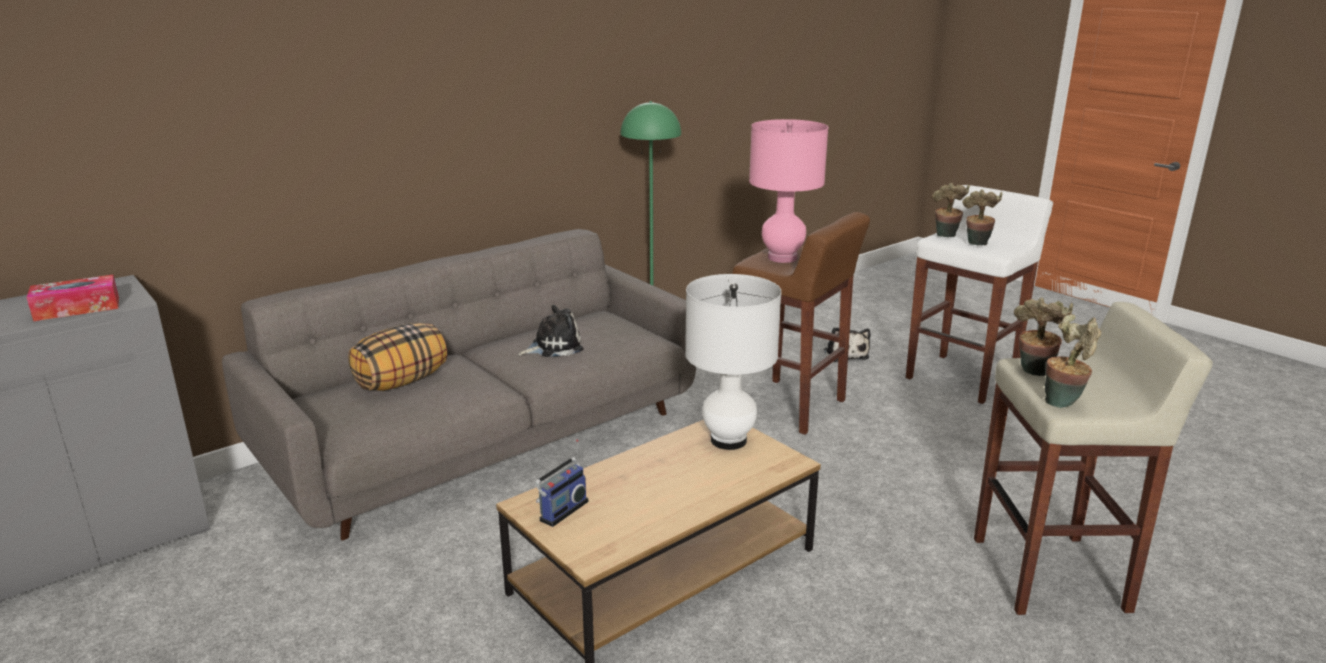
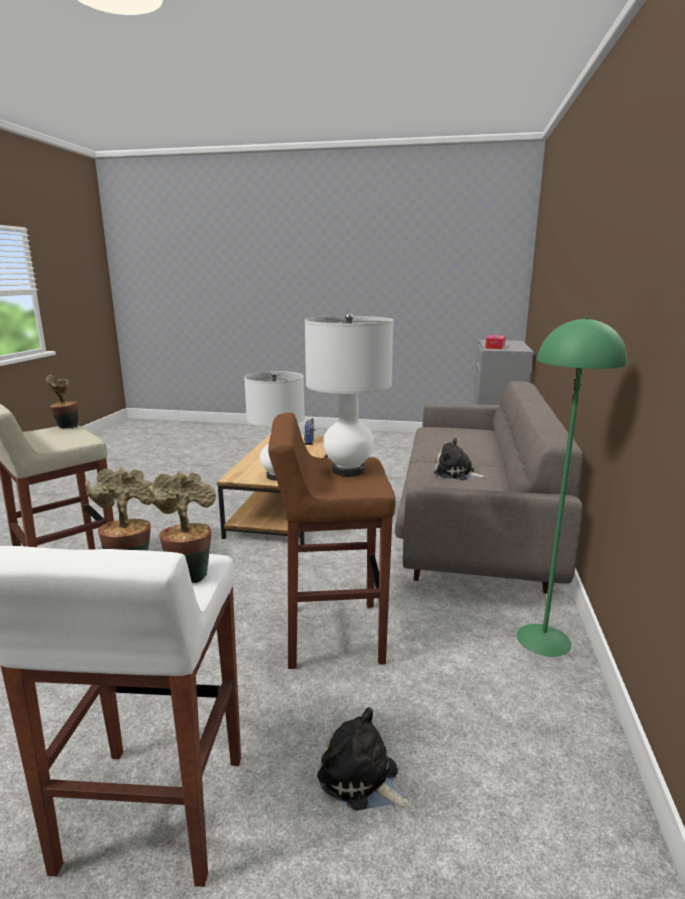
camera: 140 degrees right, 5 degrees down
pillow [348,323,447,391] -> none
plush toy [518,305,584,357] -> plush toy turned 90 degrees clockwise [434,438,487,480]
pink table lamp [749,119,828,263] -> white table lamp [305,313,393,476]
potted plant [1014,297,1073,376] -> none

